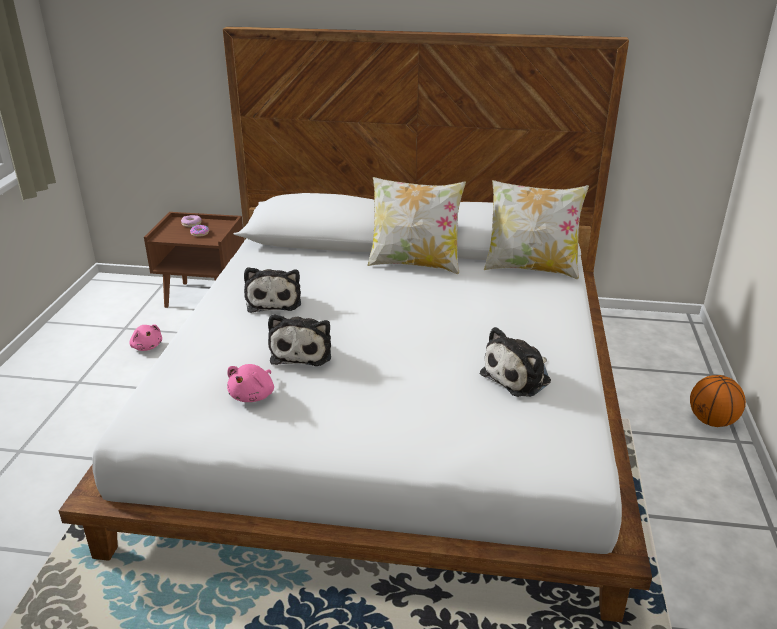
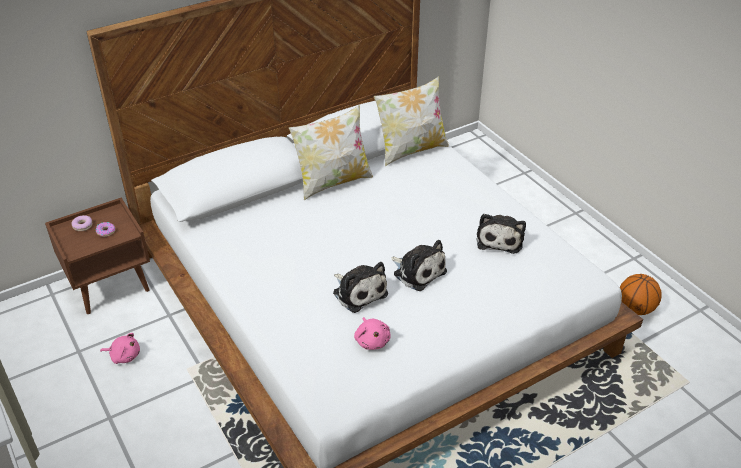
camera: 40 degrees left, 10 degrees up
plush toy [244,267,301,313] -> plush toy moved to [391,240,447,291]
basketball [690,375,746,427] -> basketball moved to [620,274,662,315]

